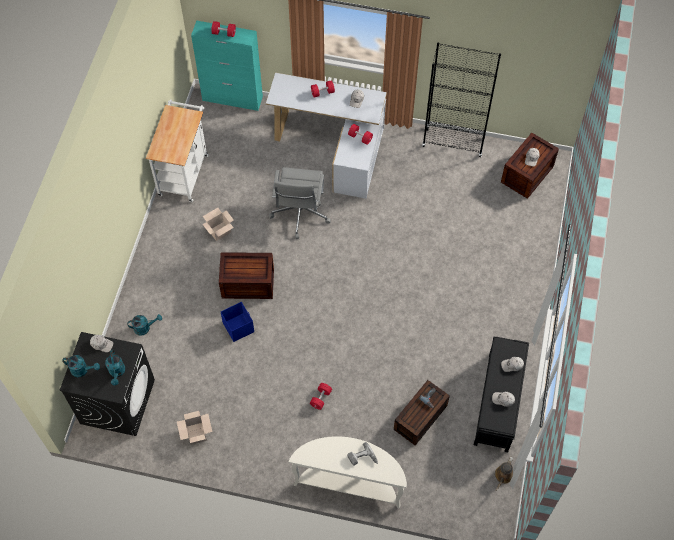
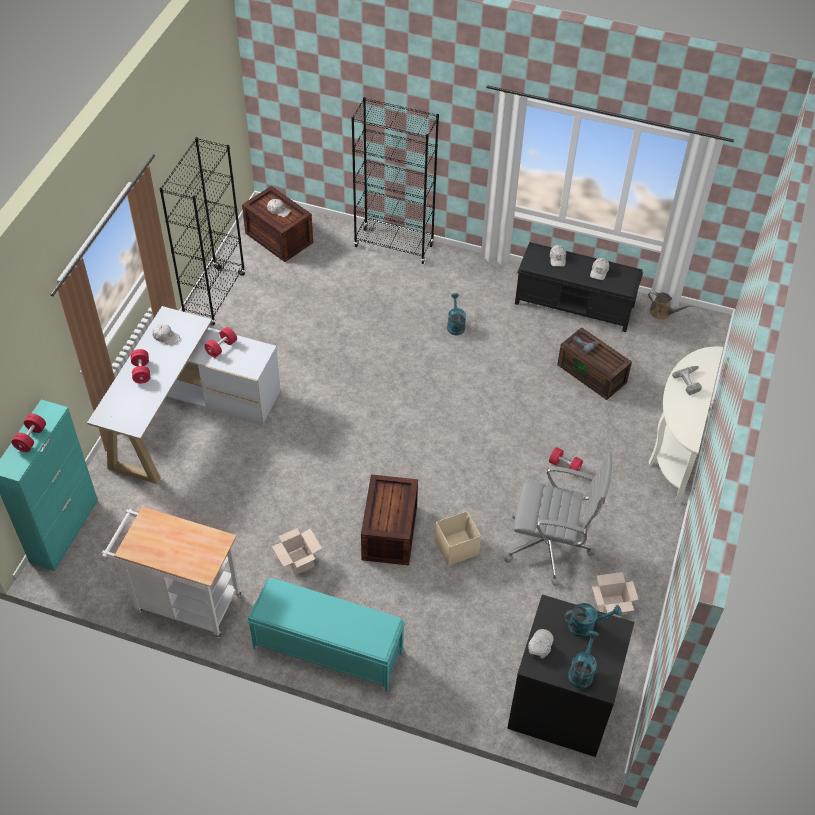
camera: 85 degrees left, 10 degrees down
turquoise watering can [127,314,162,336] -> turquoise watering can moved to [447,293,466,335]
blue storage box [221,302,254,342] -> beige storage box [435,511,481,566]
grey office chair [268,167,331,239] -> grey office chair moved to [504,452,612,586]
none -> turquoise bench [247,578,406,692]
none -> black bookcase [351,97,439,264]

